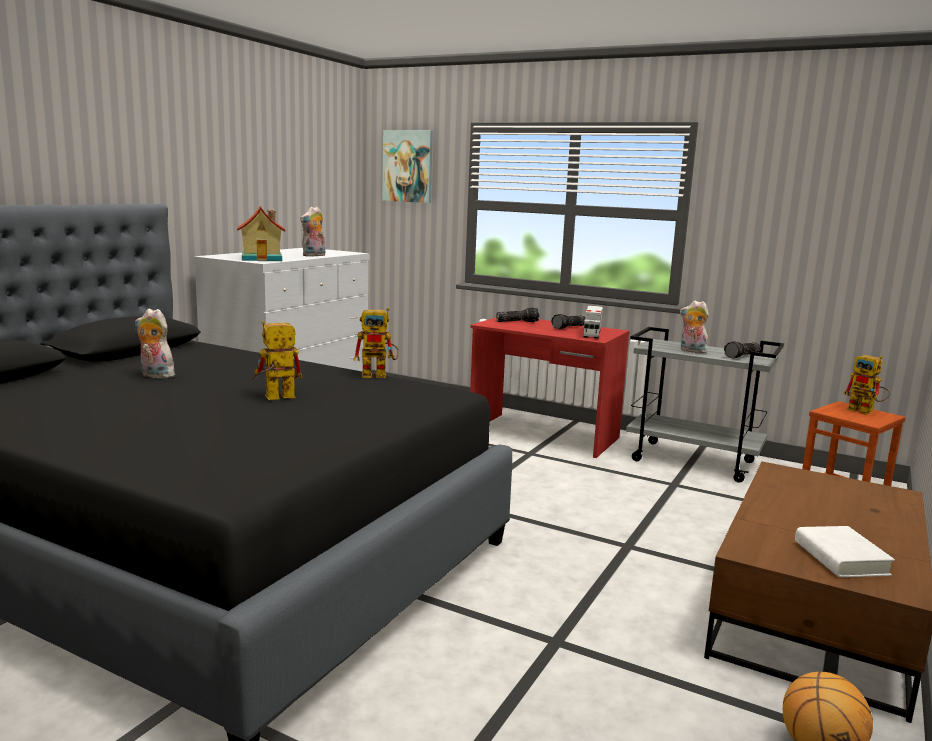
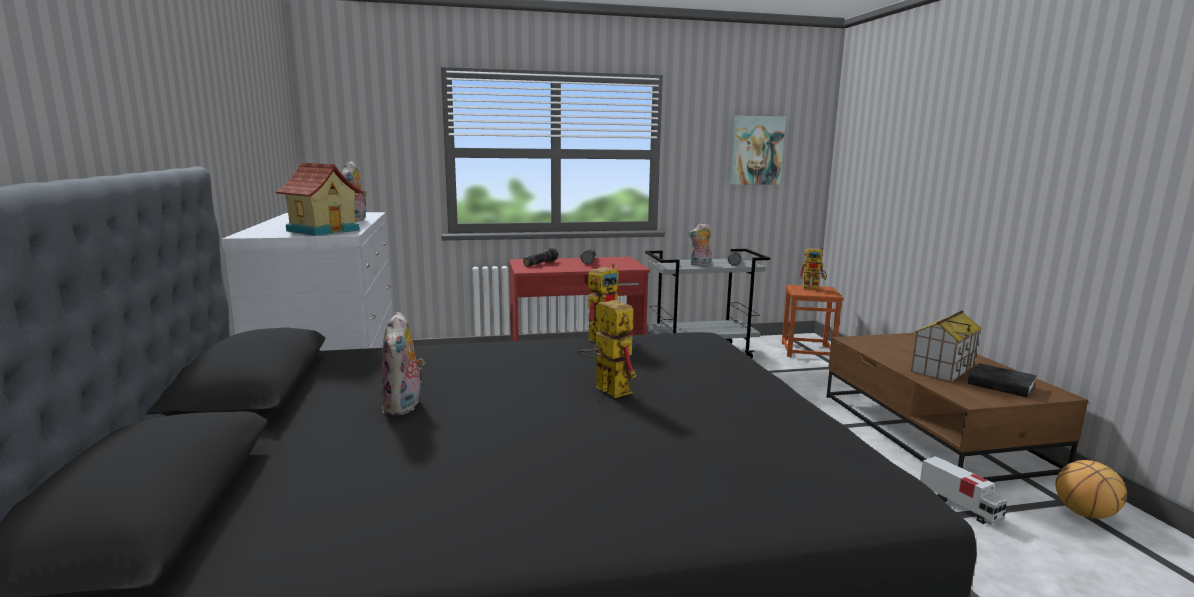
camera: 40 degrees left, 0 degrees up
plush toy [135,309,175,379] -> plush toy turned 75 degrees counterclockwise [381,312,425,415]
toy robot [252,321,303,400] -> toy robot turned 120 degrees clockwise [577,295,636,398]
picture [382,130,433,203] -> picture moved to [729,115,786,185]
toy truck [583,306,603,339] -> toy truck moved to [920,456,1007,525]
white book [795,526,895,578] -> black book [968,363,1037,397]
none -> toy house [911,310,982,382]

